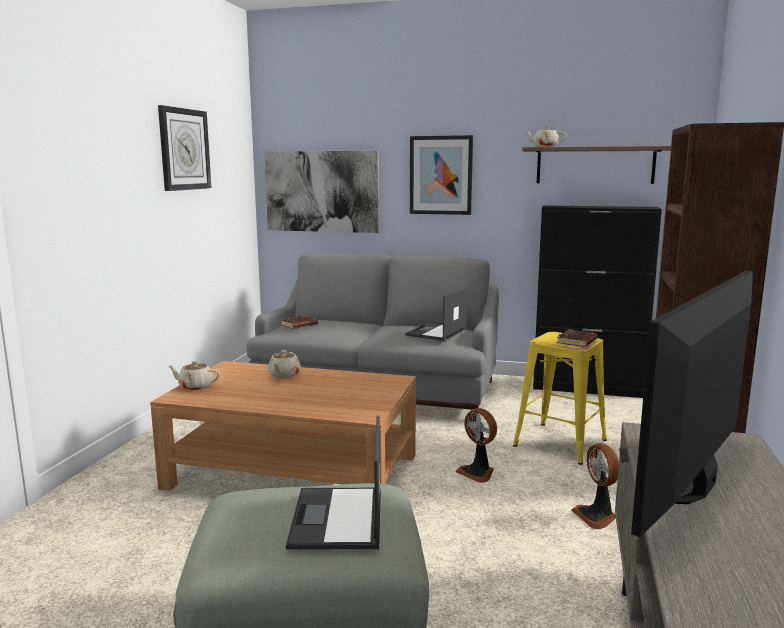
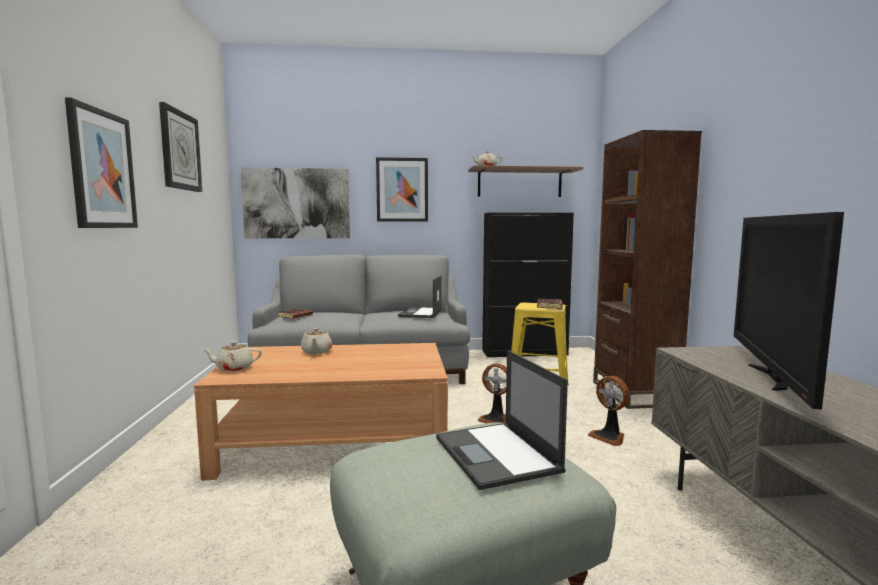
camera: 20 degrees left, 5 degrees down
none -> picture [65,97,138,228]

